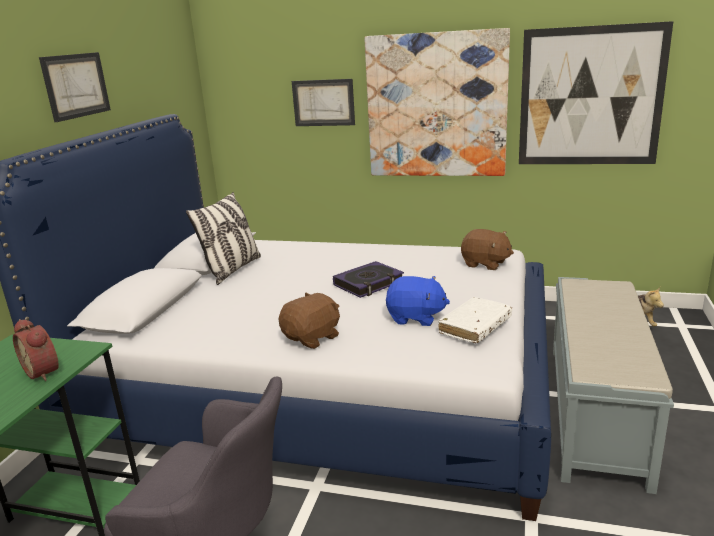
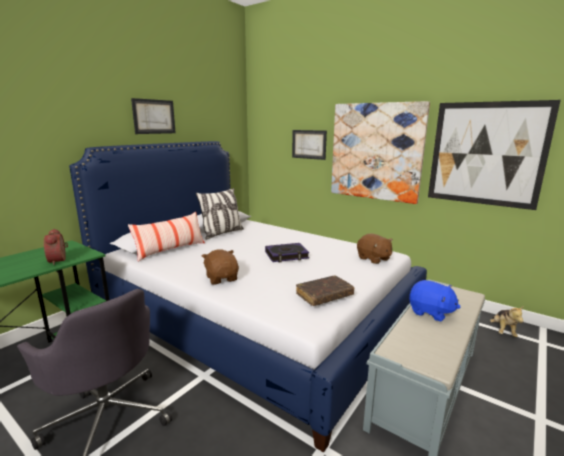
camera: 20 degrees right, 5 degrees down
brown plush toy [278,292,340,349] -> brown plush toy turned 90 degrees counterclockwise [202,249,239,285]
blue plush toy [386,276,450,326] -> blue plush toy moved to [409,280,461,322]
white book [438,297,512,343] -> brown book [296,275,355,306]
none -> pillow [128,212,205,262]

